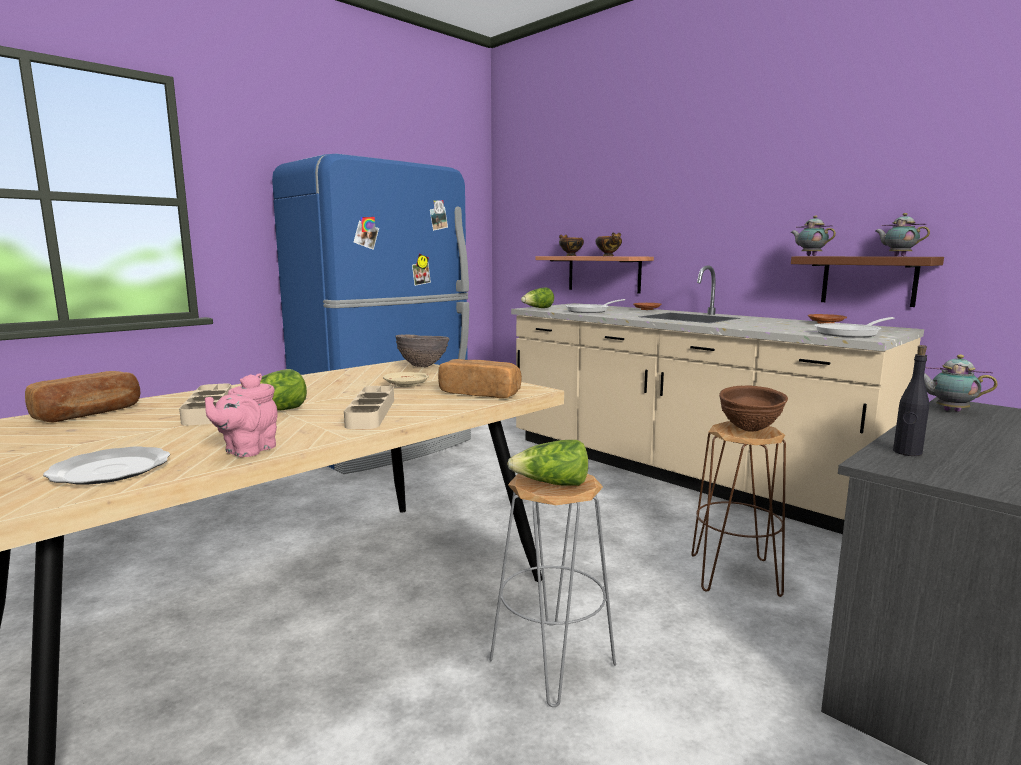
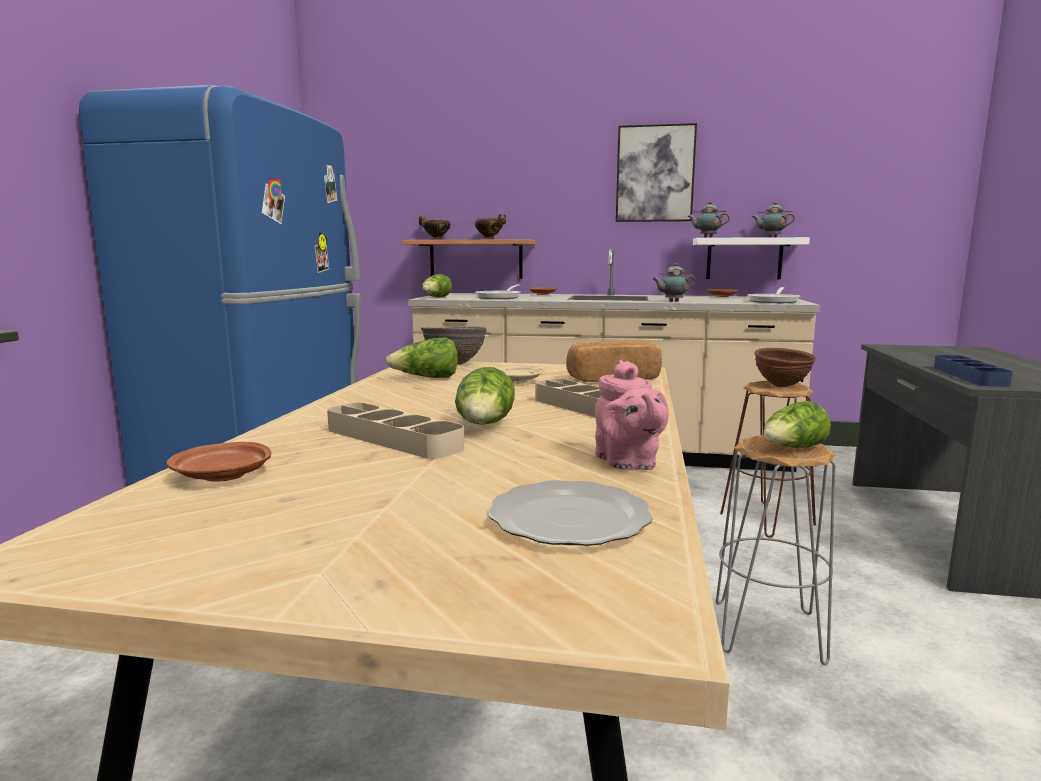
camera: 35 degrees left, 0 degrees up
bread [25,371,141,422] -> brown plate [167,442,272,482]
brown shelf [791,256,944,307] -> white shelf [693,237,810,280]
black bottle [893,345,929,456] -> blue tray [934,355,1013,387]
teapot [924,354,998,412] -> teapot moved to [652,263,696,302]
none -> lettuce [385,337,458,378]
none -> picture [616,123,697,222]

